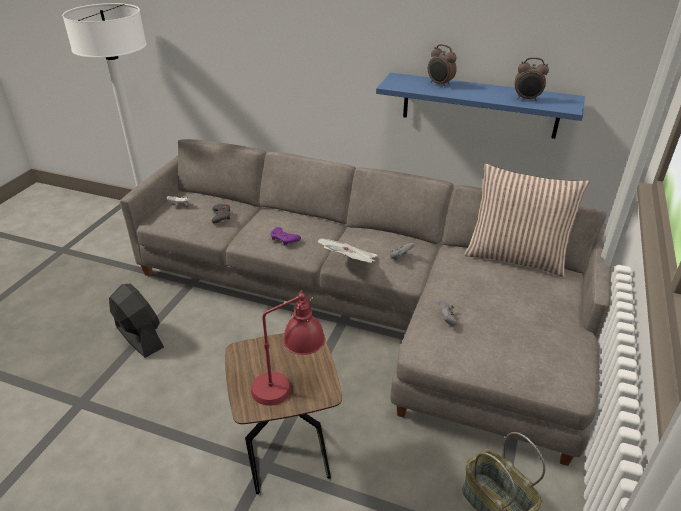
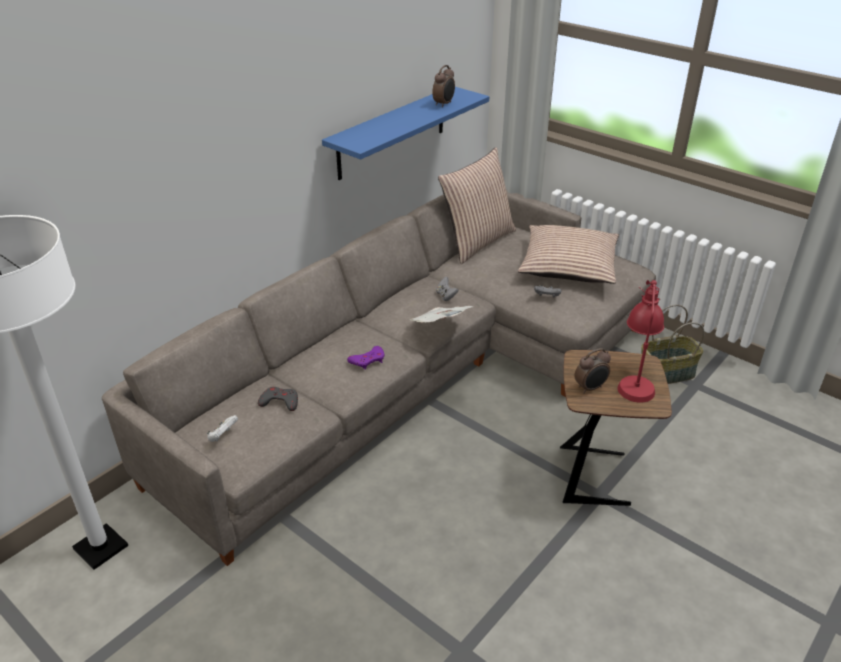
camera: 70 degrees left, 0 degrees up
black fan [109,284,164,358] -> none
alarm clock [428,44,457,87] -> alarm clock moved to [574,348,611,394]
none -> pillow [518,225,619,284]

